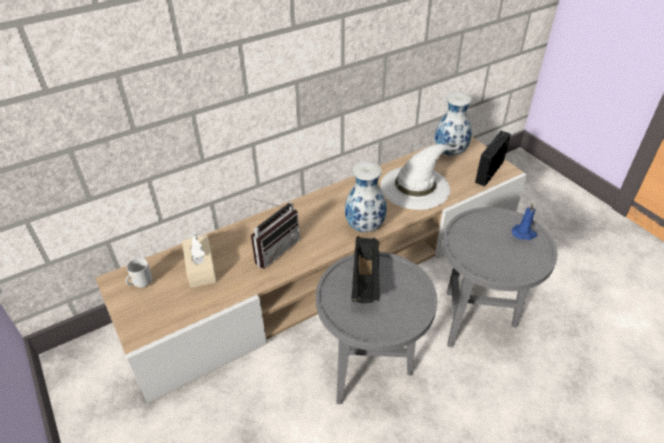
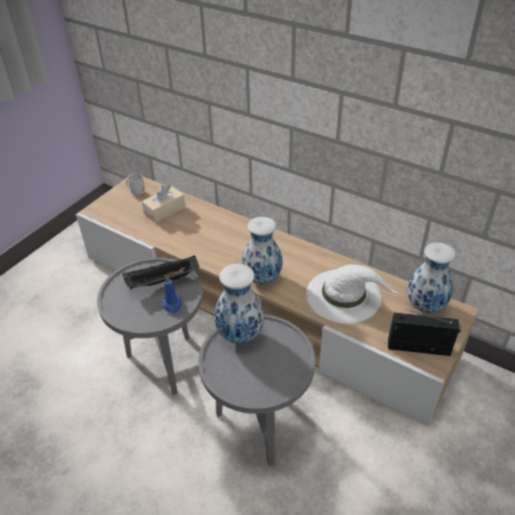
camera: 65 degrees right, 0 degrees up
radio [251,198,300,269] -> none
blue candle [512,203,537,240] -> blue candle moved to [161,276,182,314]
none -> vase [214,264,264,344]

